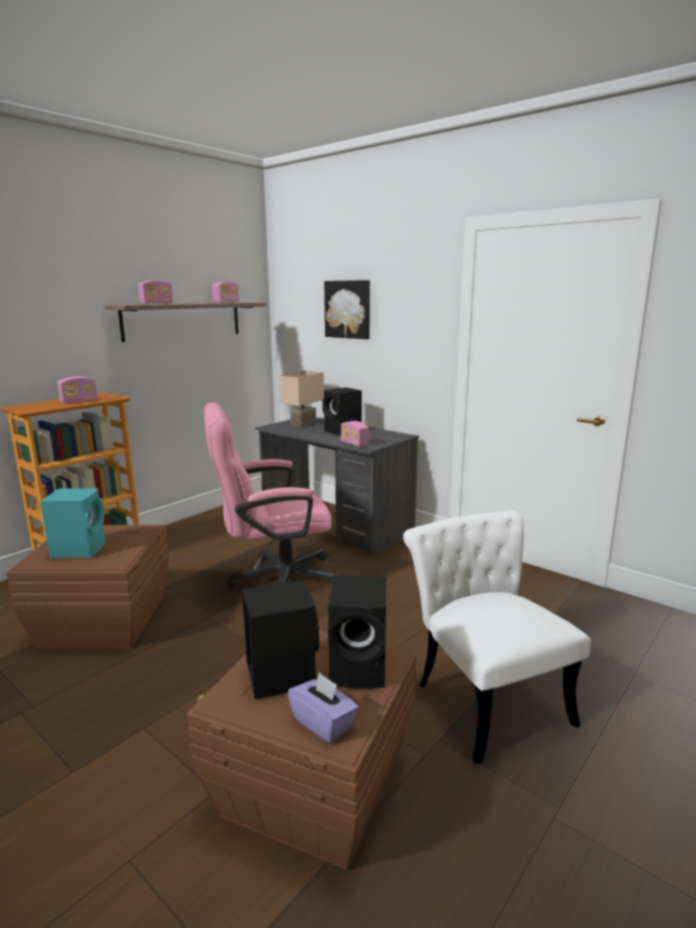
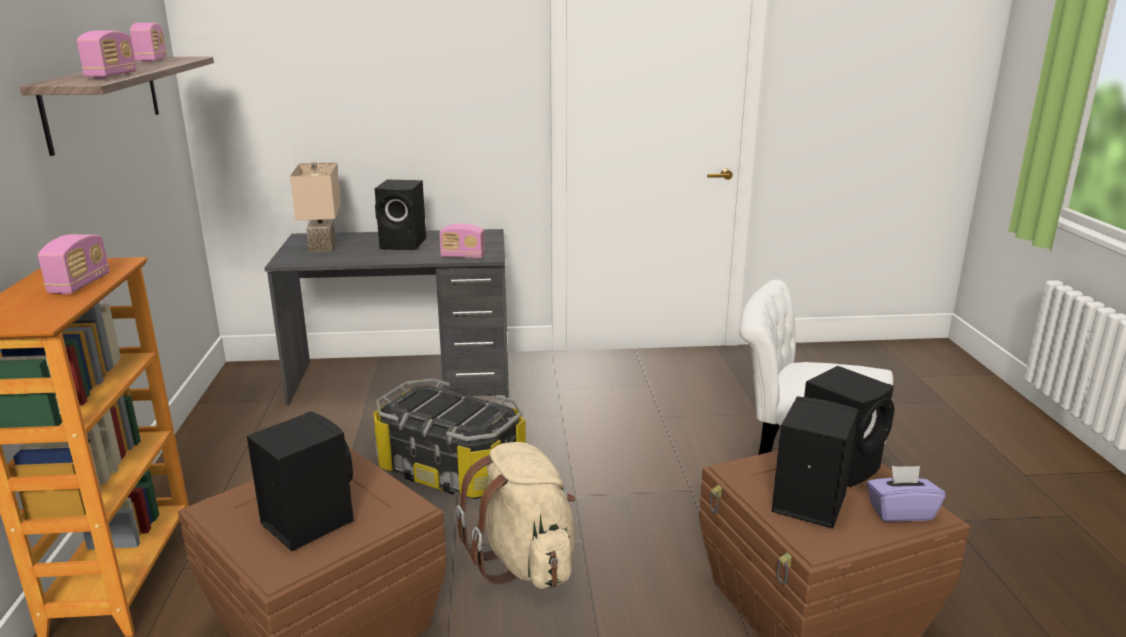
camera: 45 degrees left, 5 degrees up
turquoise speaker [40,488,105,558] -> black speaker [247,411,354,551]
pink office chair [204,402,338,588] -> storage box [373,379,526,499]
picture [324,280,370,339] -> none
none -> beige backpack [456,442,575,589]

